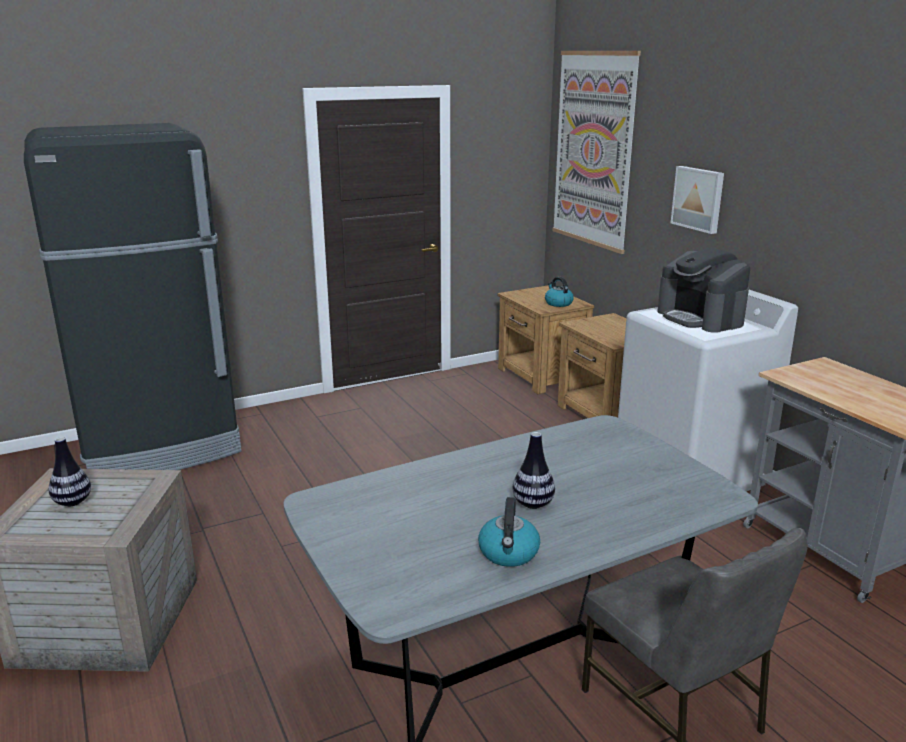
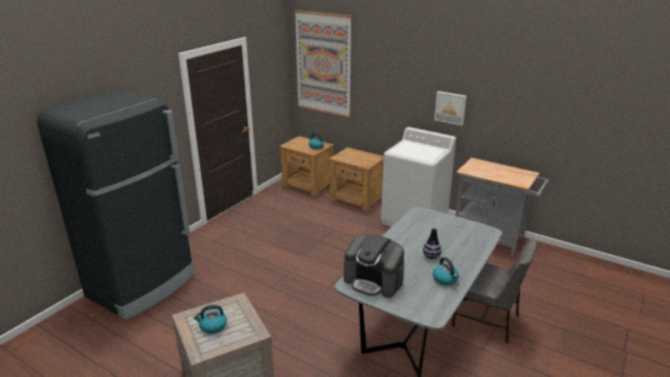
camera: 30 degrees left, 5 degrees up
vase [49,437,91,506] -> kettle [193,305,227,334]
coffee machine [657,248,750,333] -> coffee machine moved to [344,234,404,298]
picture [671,166,724,234] -> picture moved to [434,91,467,126]

